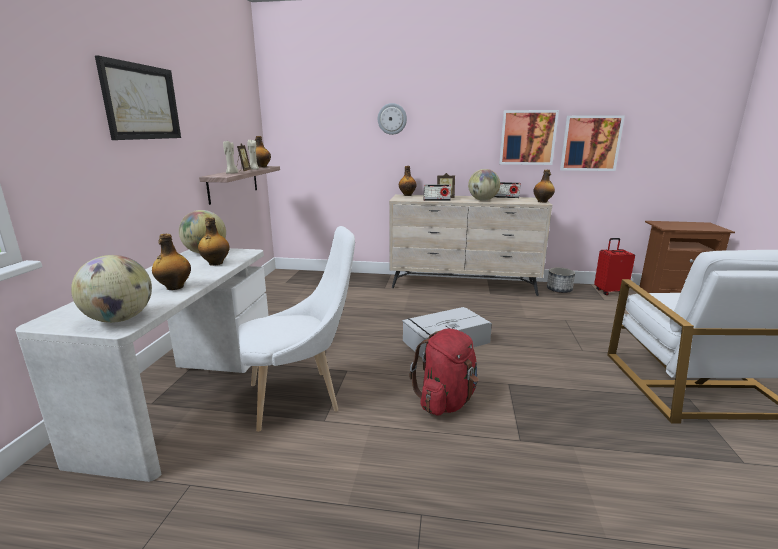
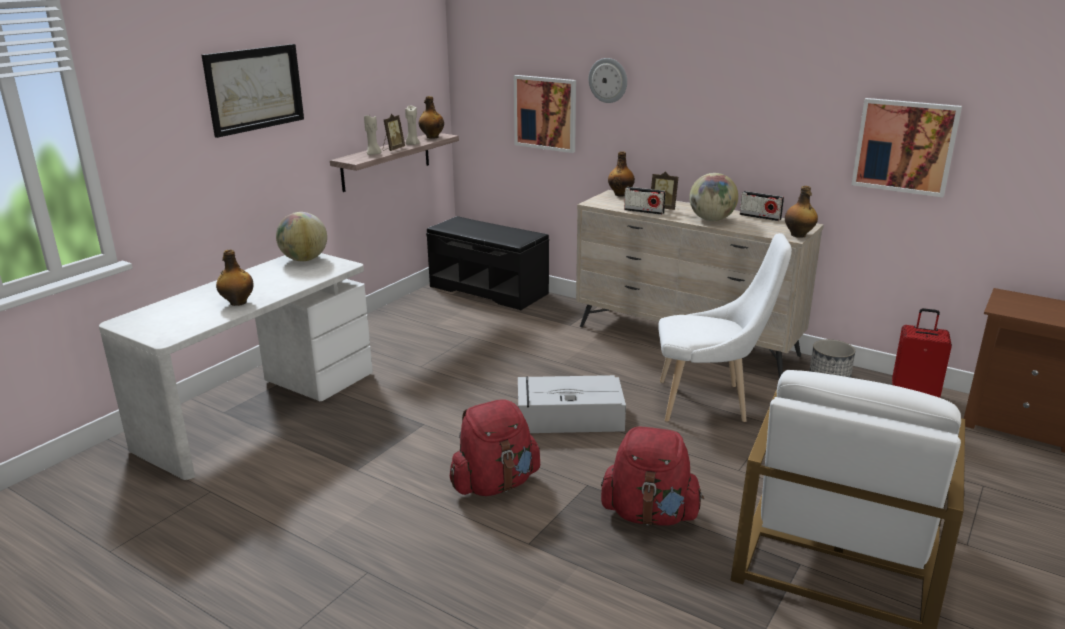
camera: 25 degrees right, 5 degrees up
globe [71,255,152,323] -> none
bottle [198,217,230,266] -> none
white chair [238,226,355,432] -> white chair moved to [658,233,792,422]
picture [499,110,559,165] -> picture moved to [514,75,576,153]
none -> black bench [426,216,549,310]
none -> red backpack [601,427,704,526]

